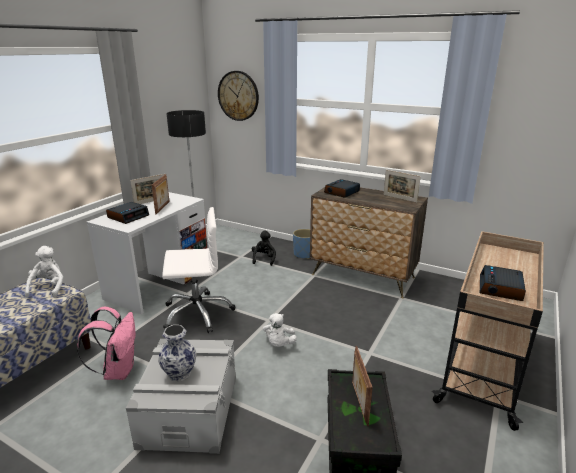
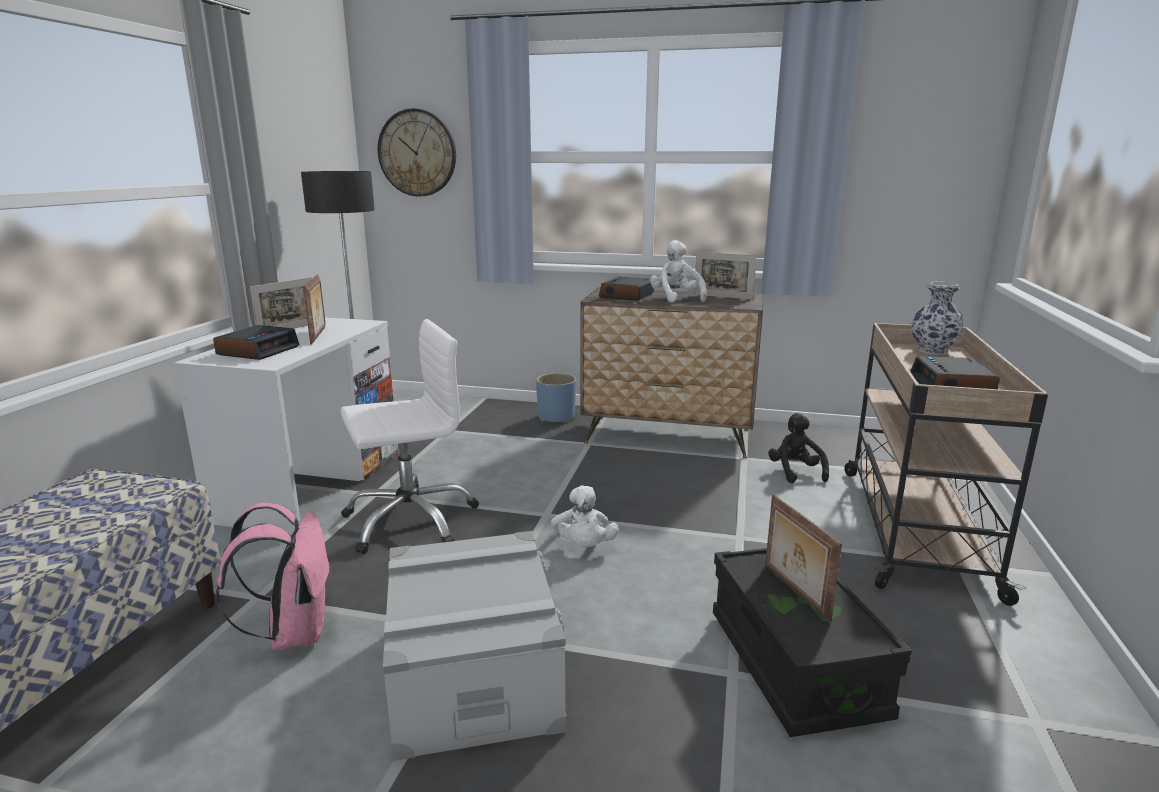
camera: 15 degrees left, 5 degrees down
white plush toy [25,246,63,298] -> white plush toy moved to [650,240,707,303]
vase [158,325,197,382] -> vase moved to [912,281,963,355]
black plush toy [252,231,276,266] -> black plush toy moved to [768,413,829,483]

